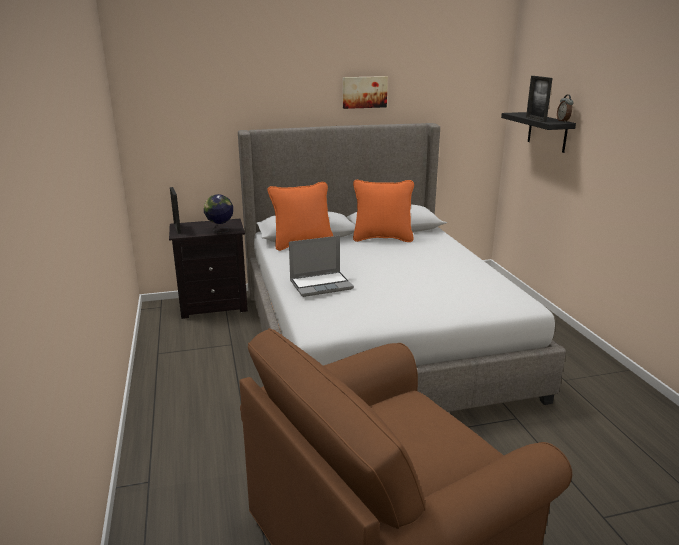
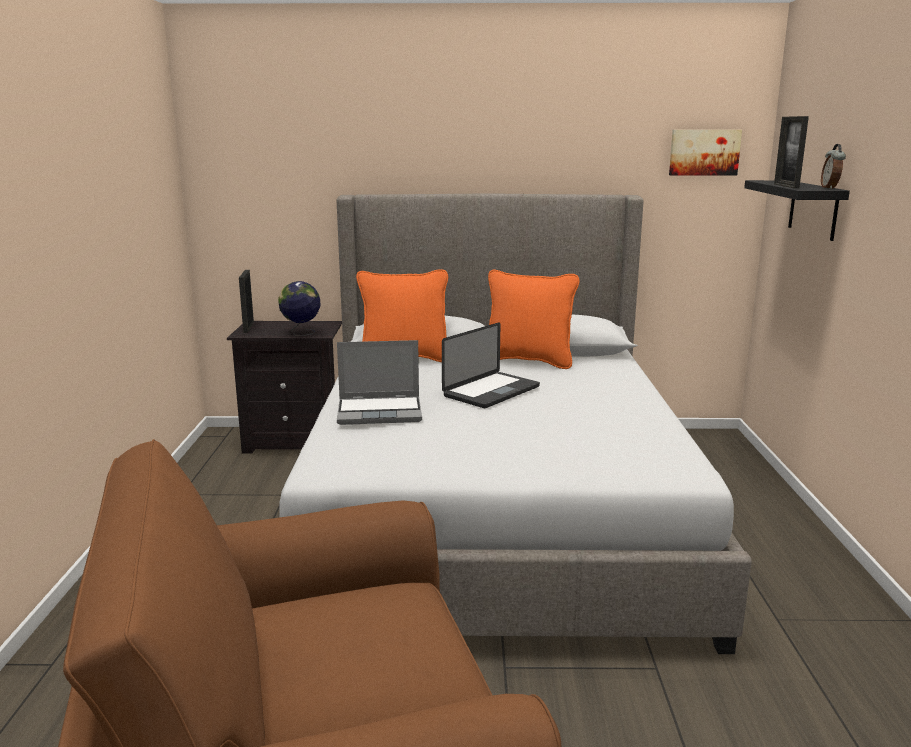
camera: 15 degrees right, 5 degrees down
picture [343,76,388,109] -> picture moved to [669,130,742,176]
none -> laptop [442,323,540,408]

